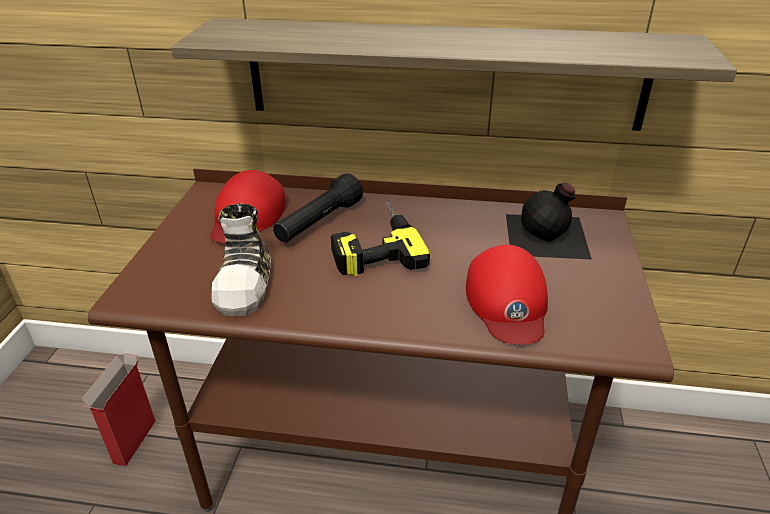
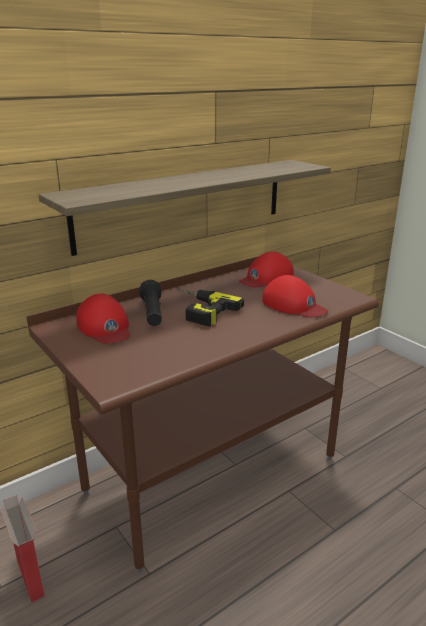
camera: 45 degrees left, 10 degrees down
shoe [212,203,271,316] -> none
black bottle [506,182,592,260] -> red cap [239,251,294,287]

